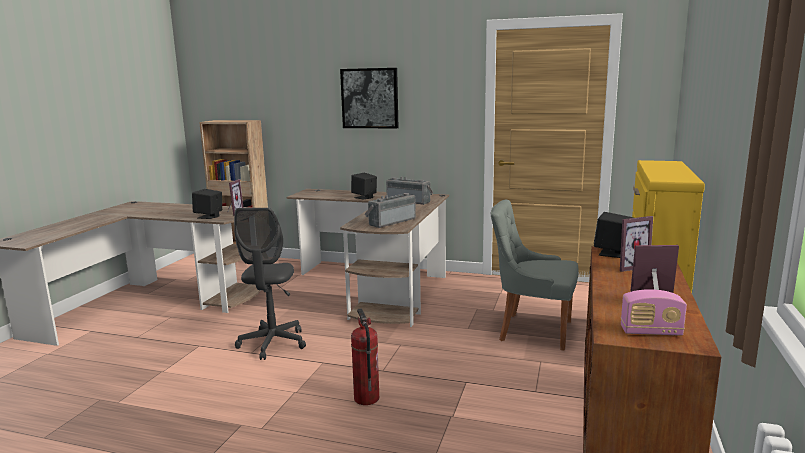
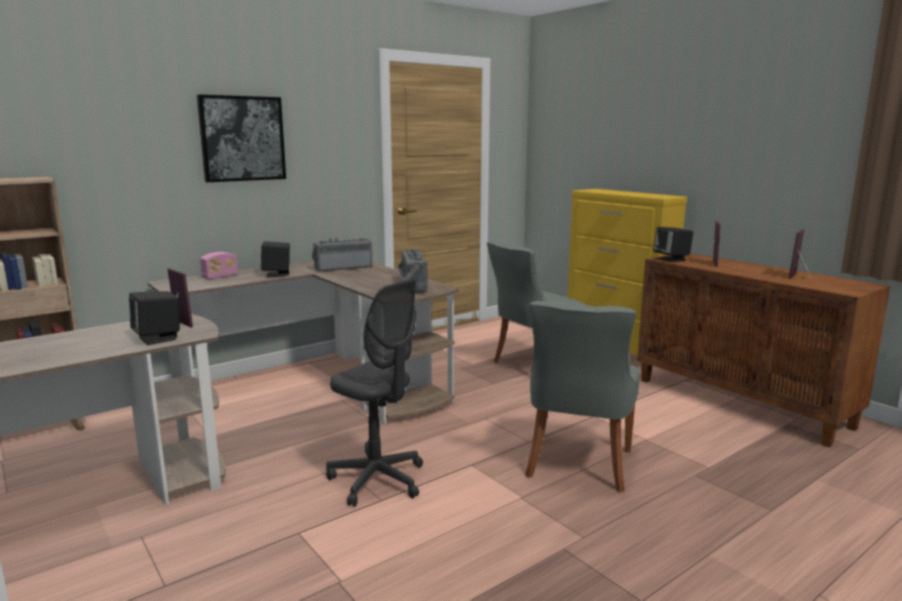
camera: 55 degrees left, 0 degrees up
fire extinguisher [351,308,379,405] -> grey chair [525,301,640,492]
radio [621,289,687,336] -> radio moved to [200,252,238,280]

